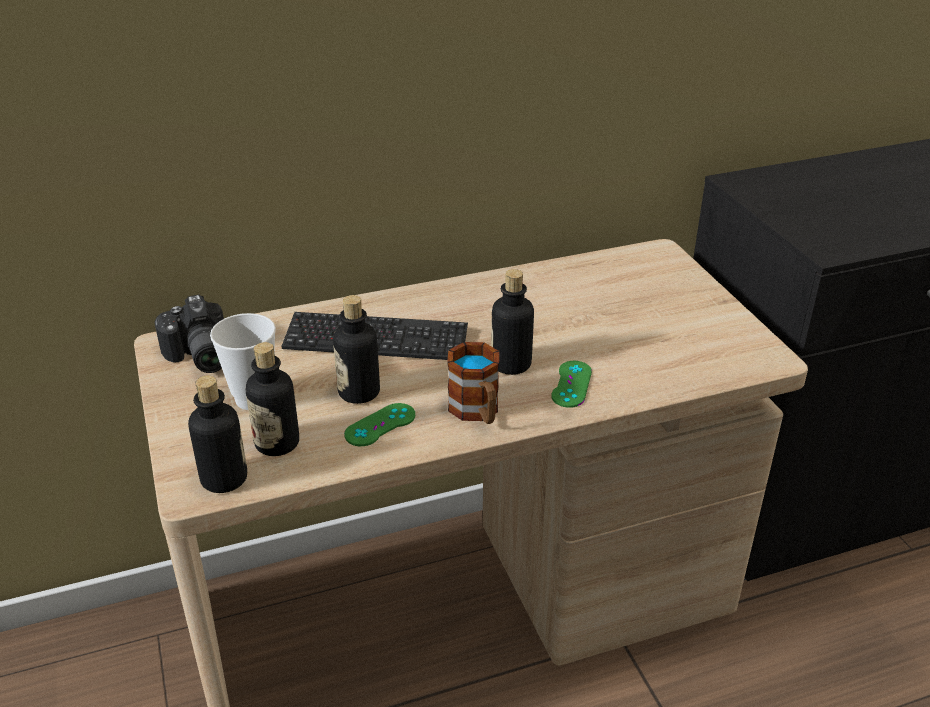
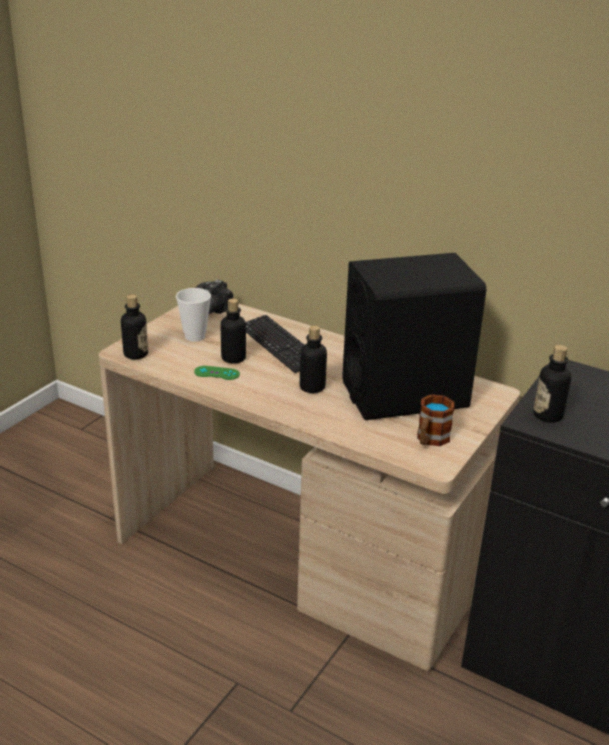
camera: 50 degrees right, 5 degrees down
bottle [246,342,299,456] -> bottle moved to [533,345,571,423]
mug [447,342,499,424] -> mug moved to [417,394,454,446]
green game controller [551,361,592,408] -> none
none -> black speaker [342,253,486,420]

